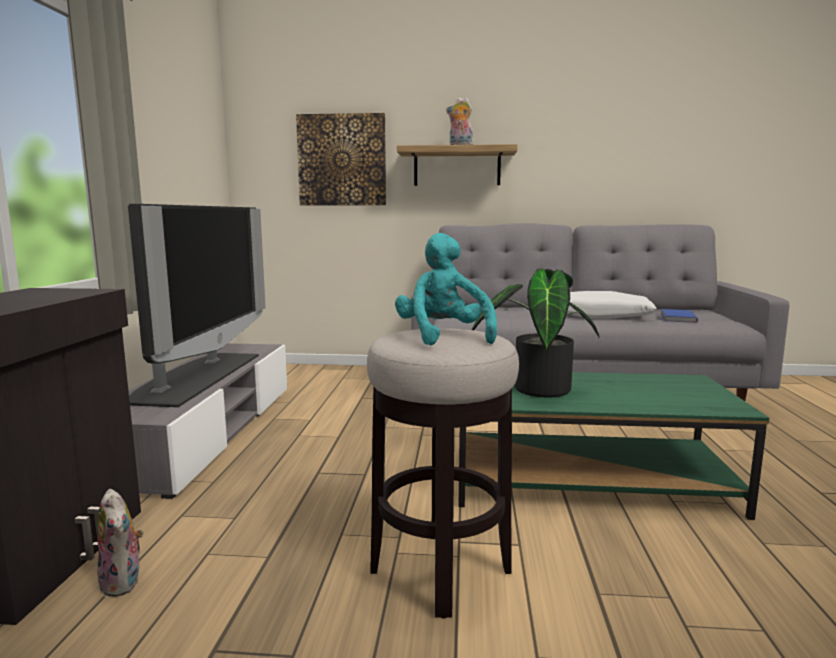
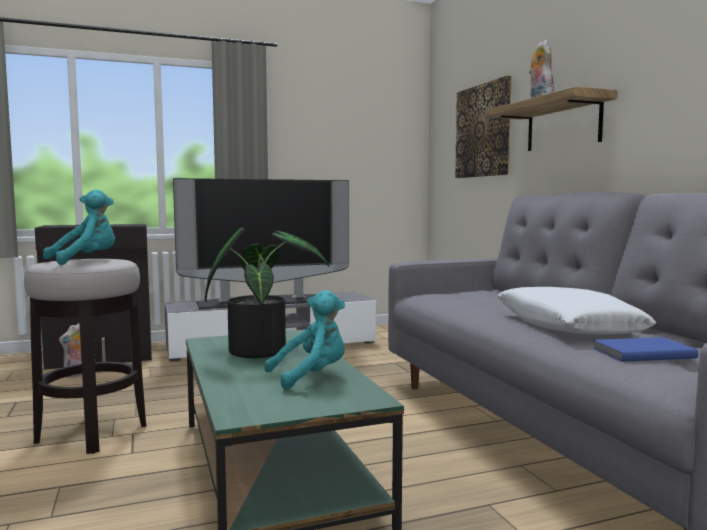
camera: 65 degrees right, 5 degrees down
none -> turquoise plush toy [264,290,345,390]

